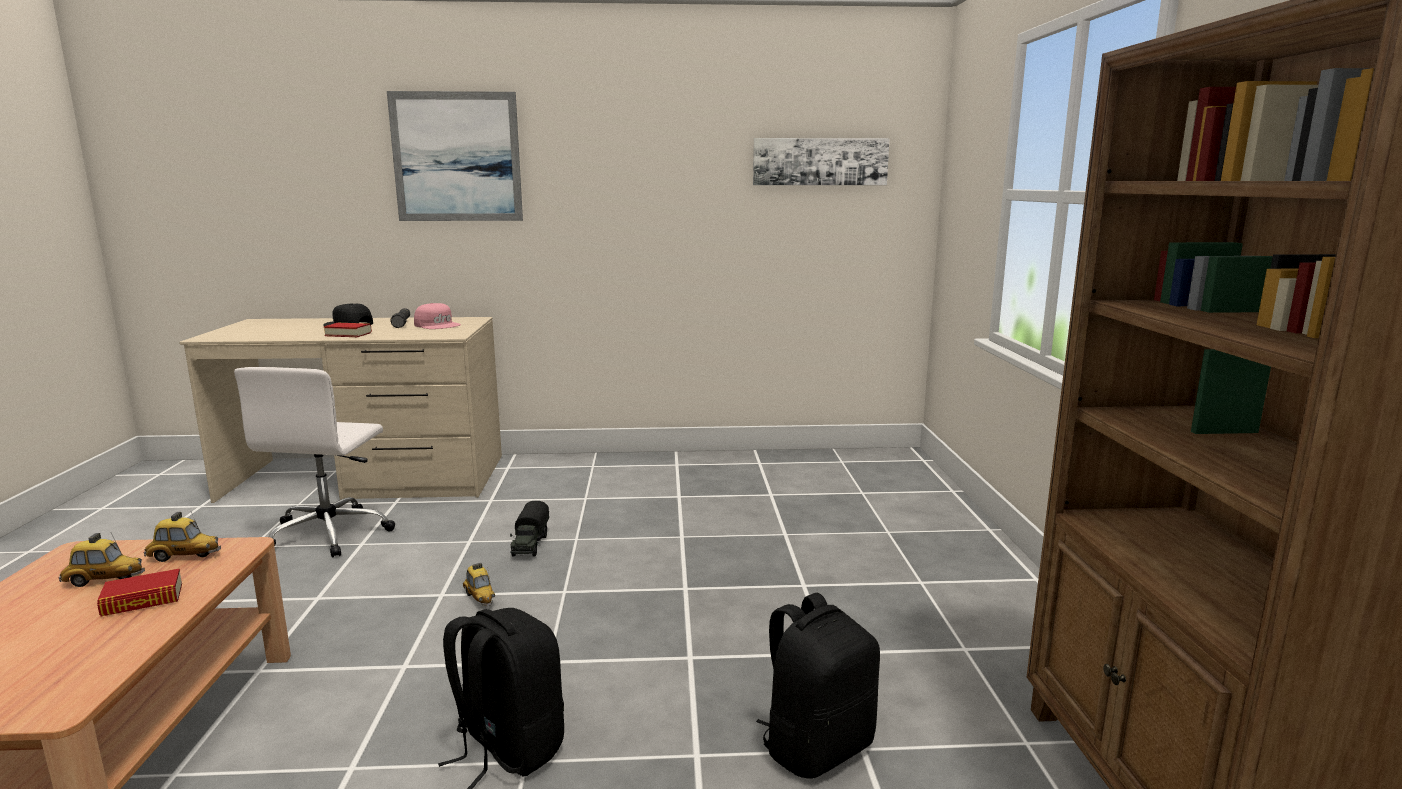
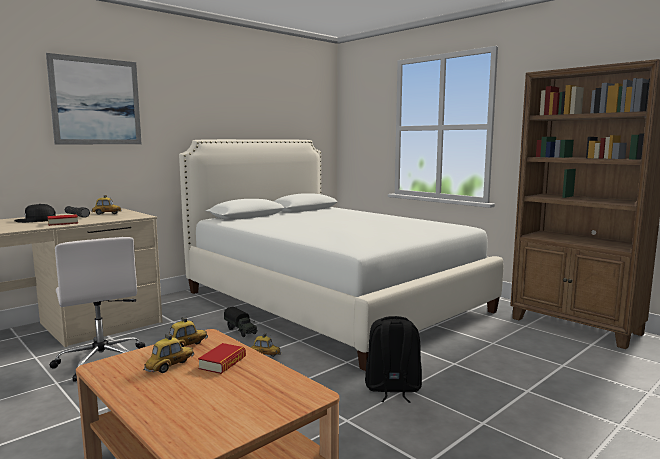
camera: 40 degrees left, 5 degrees down
pink cap [414,303,461,329] -> toy car [91,195,122,215]
picture [753,138,890,185] -> none
black backpack [756,593,880,779] -> none
none -> white bed [179,139,503,371]

